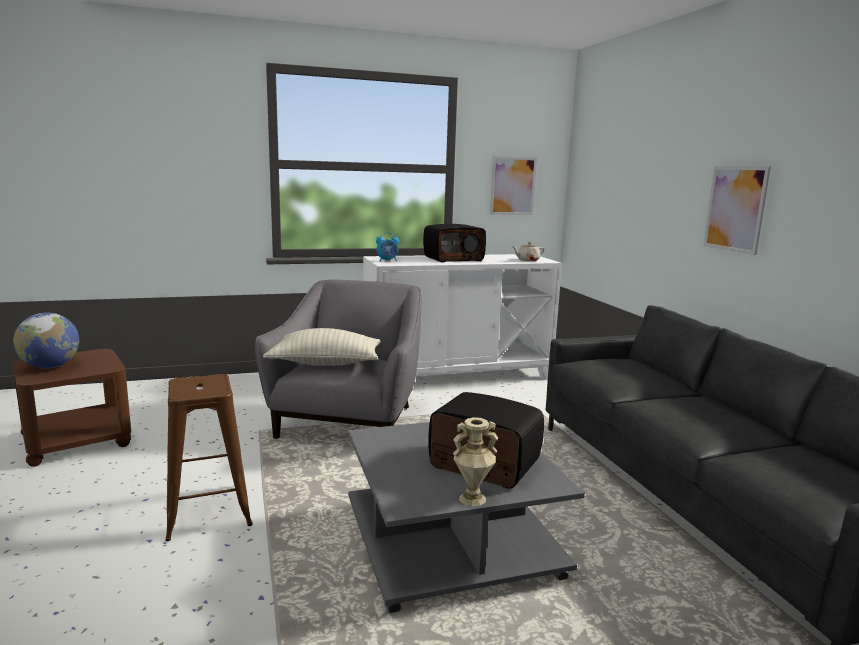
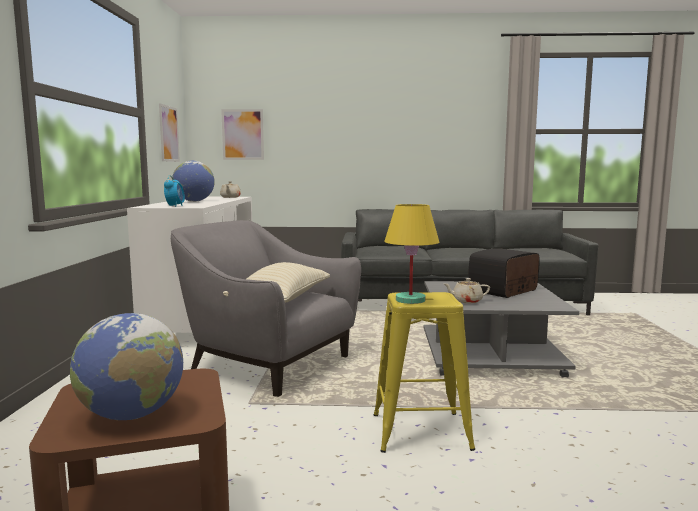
camera: 70 degrees left, 5 degrees down
brown stool [165,374,253,541] -> yellow stool [374,292,475,453]
radio [423,224,486,262] -> globe [172,161,215,202]
beige vase [453,417,498,506] -> none
picture [703,166,771,255] -> picture moved to [221,109,264,160]
none -> yellow table lamp [384,204,439,304]
none -> beige teapot [443,278,490,303]

